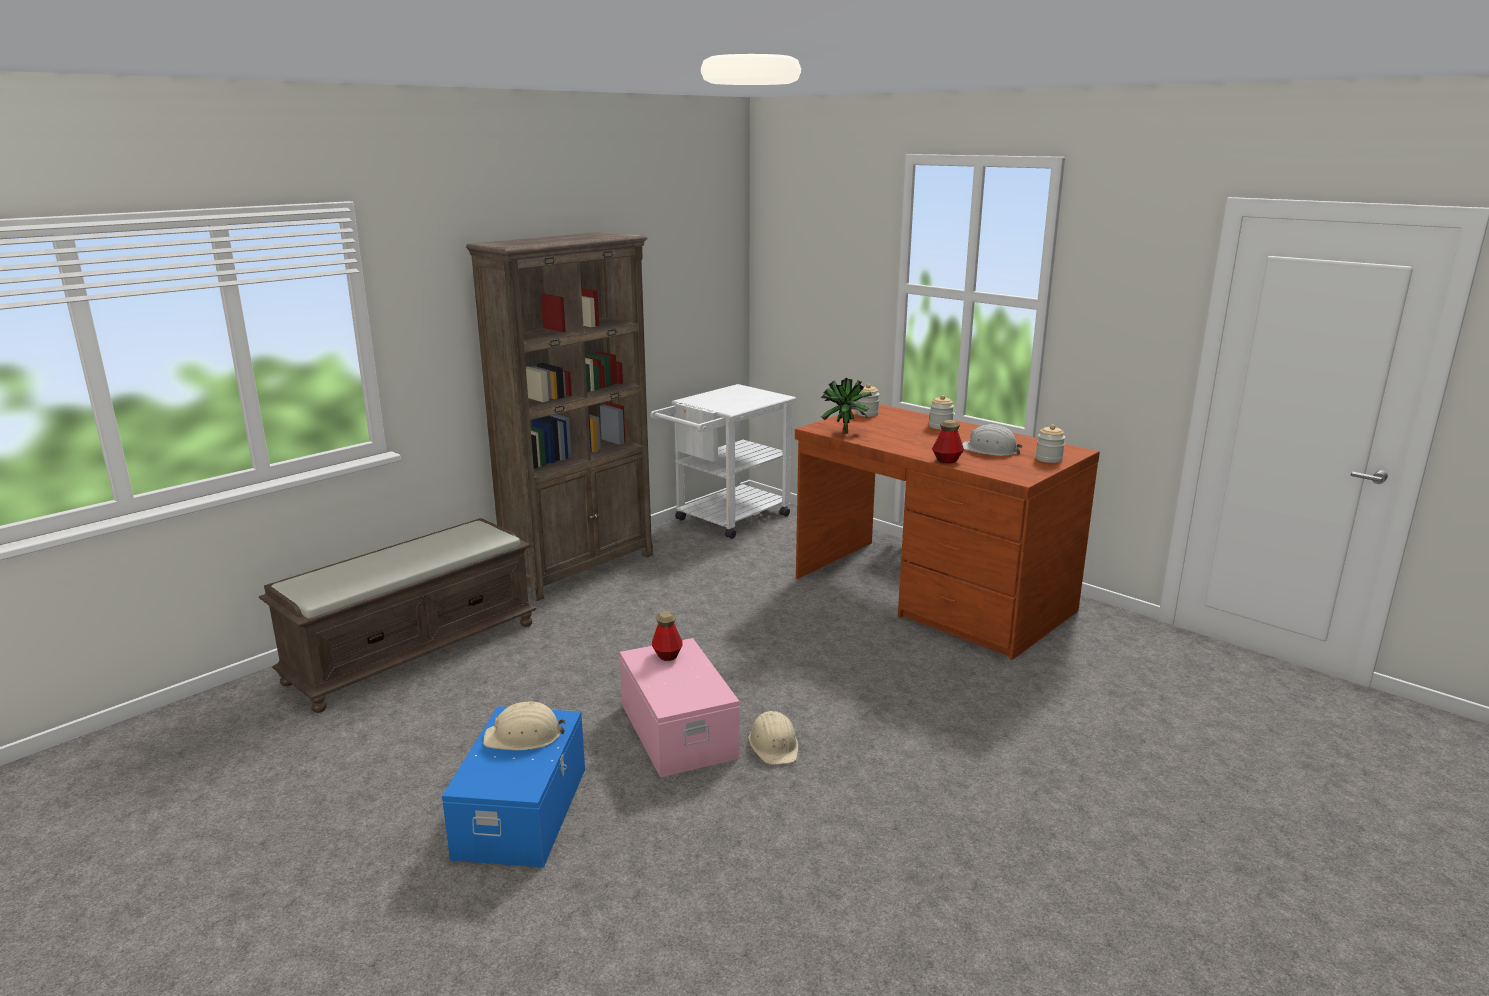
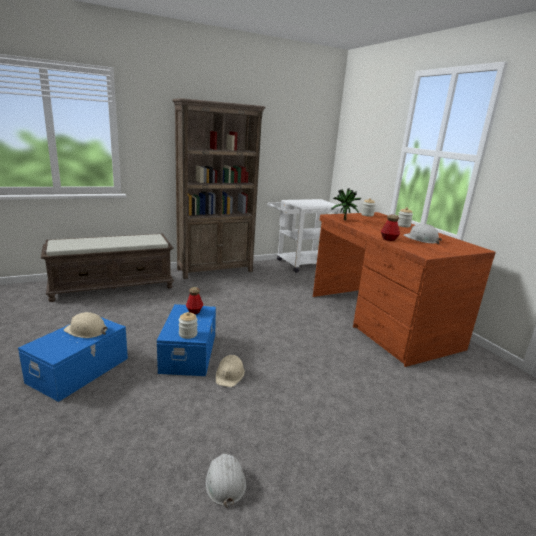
camera: 20 degrees right, 0 degrees up
pink storage box [620,638,740,778] -> blue storage box [157,304,216,376]
jar [1036,424,1066,463] -> jar moved to [179,312,198,339]
none -> white hard hat [205,453,246,508]

